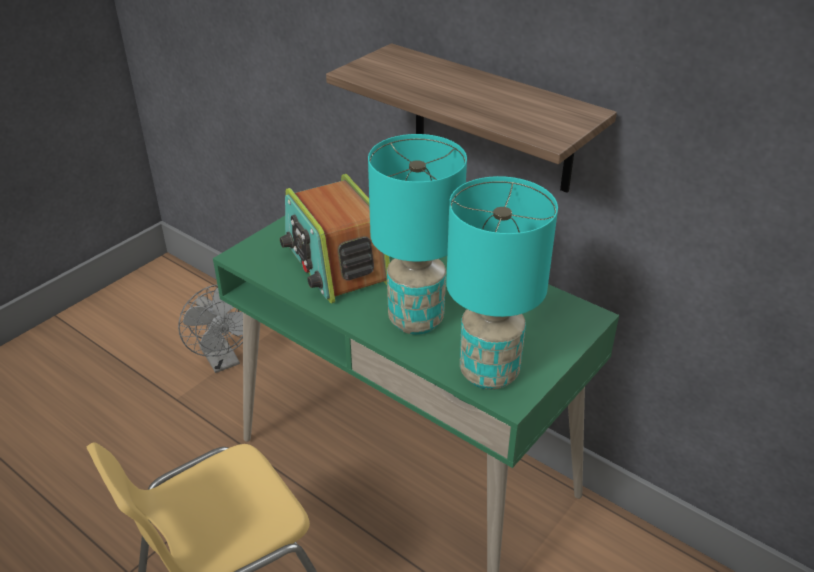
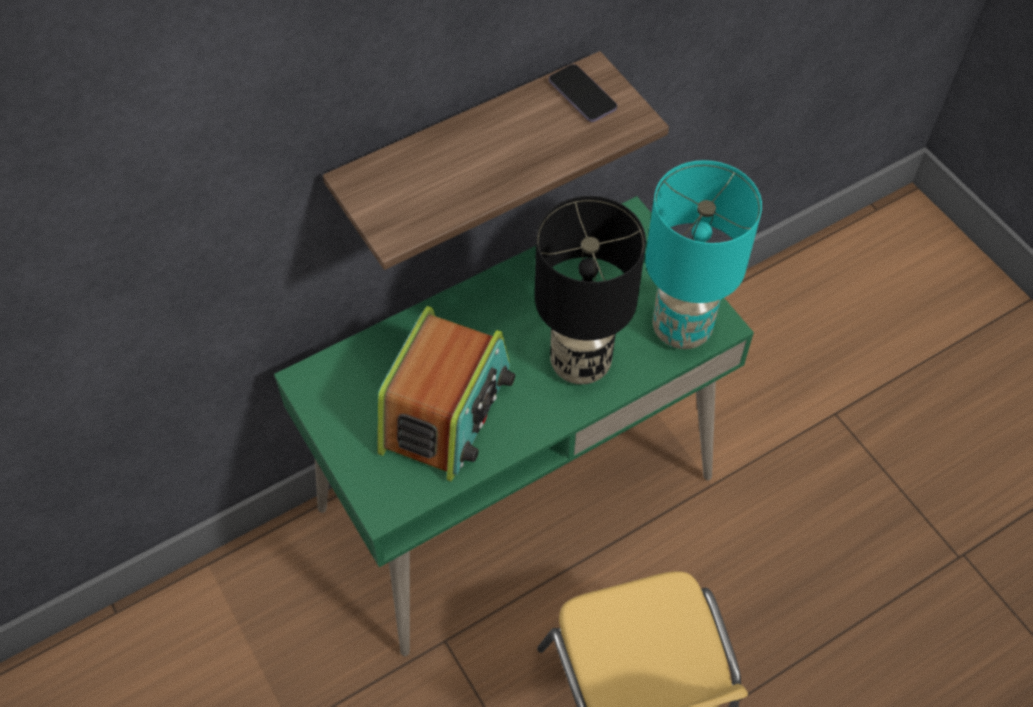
camera: 70 degrees left, 20 degrees up
grey fan [178,285,243,373] -> none
radio [280,174,390,303] -> radio turned 60 degrees counterclockwise [378,306,515,482]
turquoise table lamp [368,134,467,335] -> black table lamp [535,196,646,384]
none -> phone [549,64,617,122]

